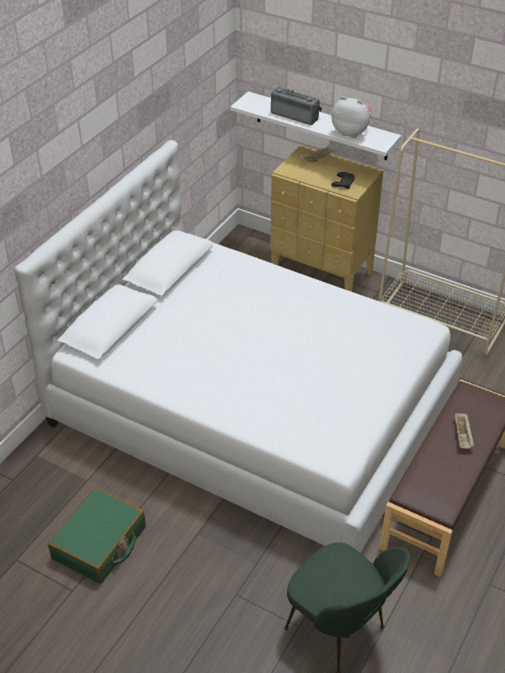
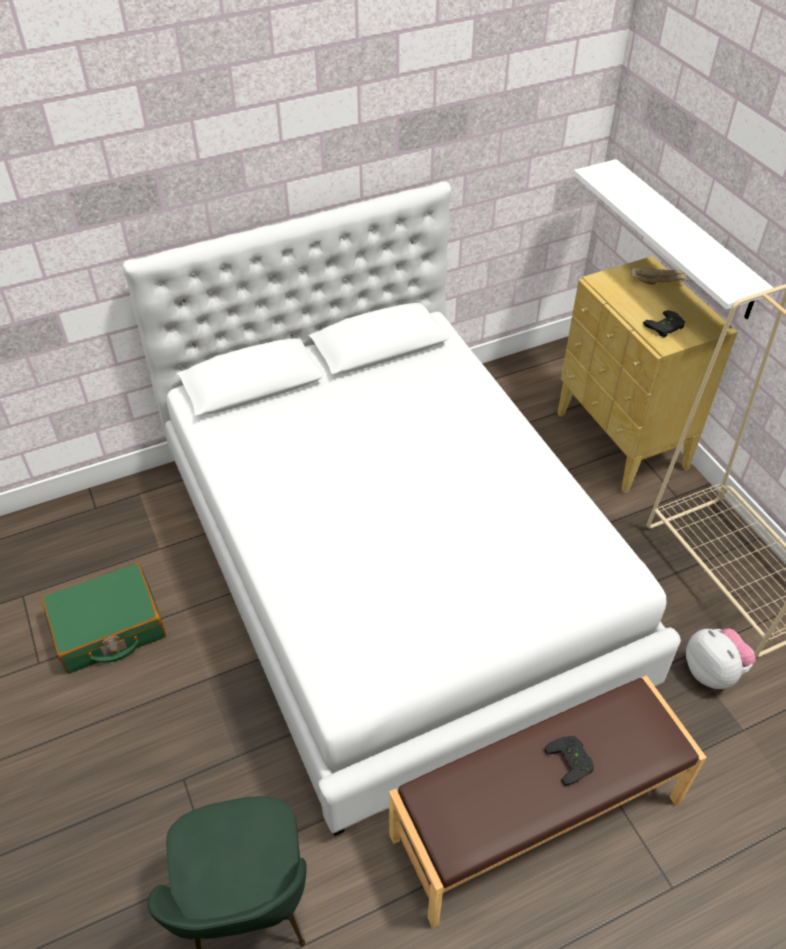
camera: 35 degrees right, 5 degrees up
radio [271,87,322,125] -> none
plush toy [332,96,372,138] -> plush toy moved to [686,628,756,689]
beige tray [455,412,474,449] -> black game controller [544,736,594,786]

